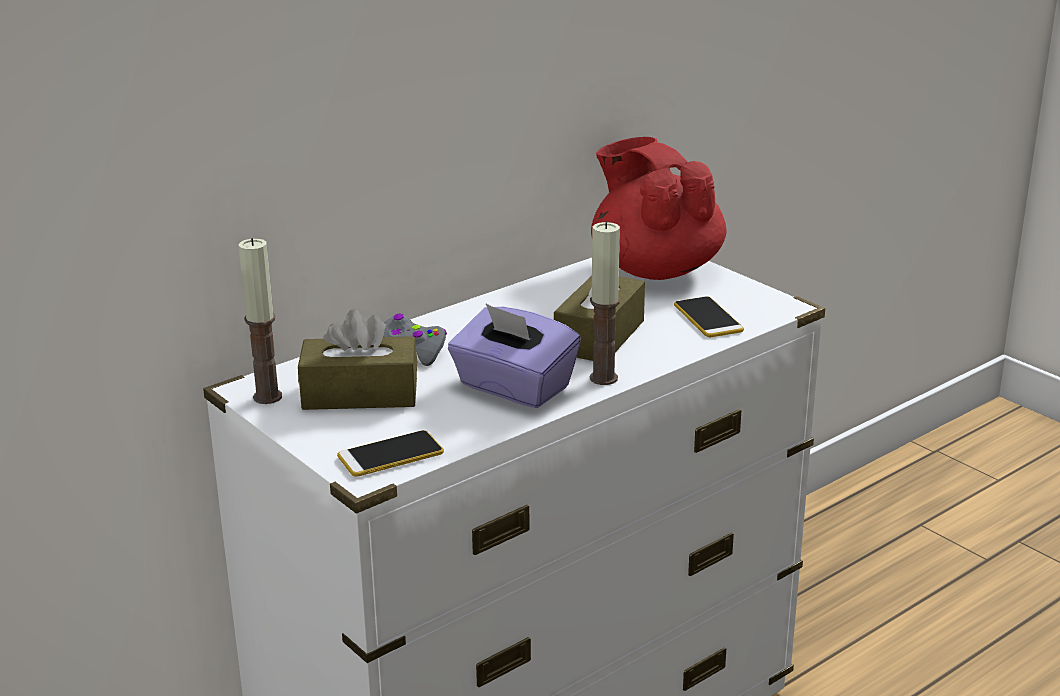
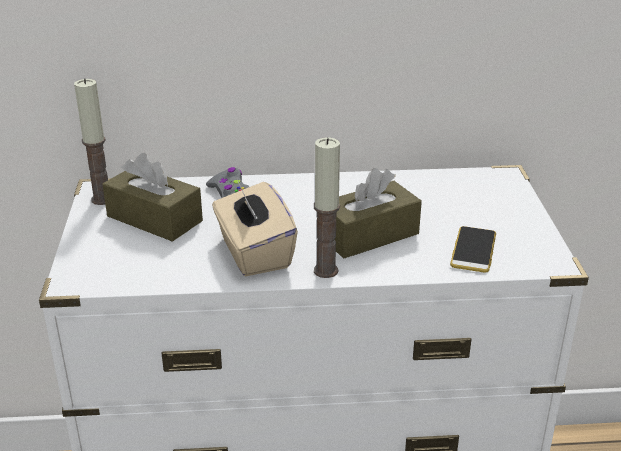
camera: 35 degrees right, 5 degrees up
phone [337,430,444,477] -> none
purple tissue box [448,303,581,408] -> beige tissue box [212,179,298,276]
red teapot [591,137,727,280] -> none

